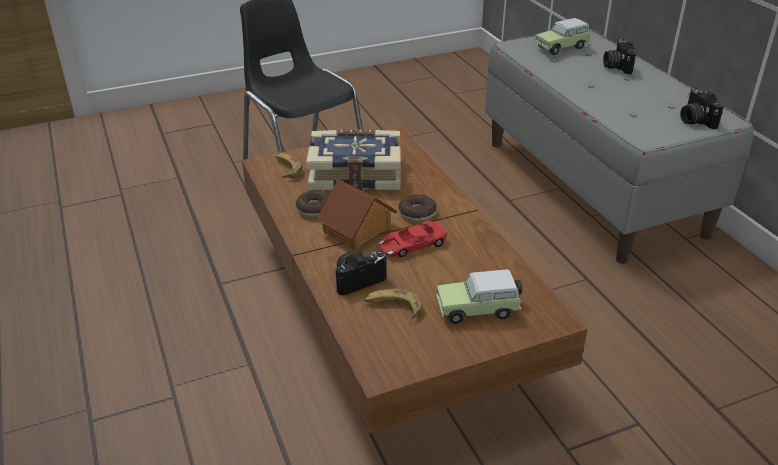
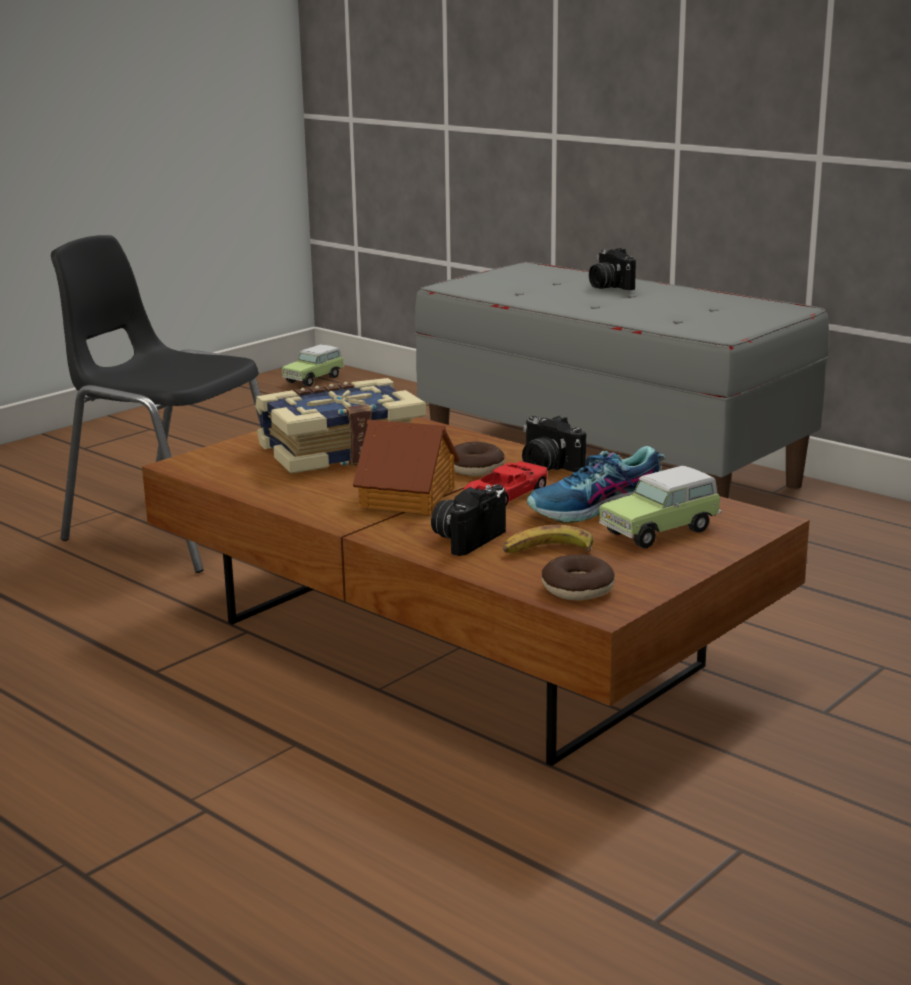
camera: 25 degrees left, 15 degrees down
banana [275,153,303,178] -> none
donut [296,190,330,217] -> donut moved to [542,554,615,600]
toy car [535,18,590,55] -> toy car moved to [282,344,344,387]
camera [680,88,724,129] -> camera moved to [522,416,586,472]
none -> shoe [527,446,666,523]

